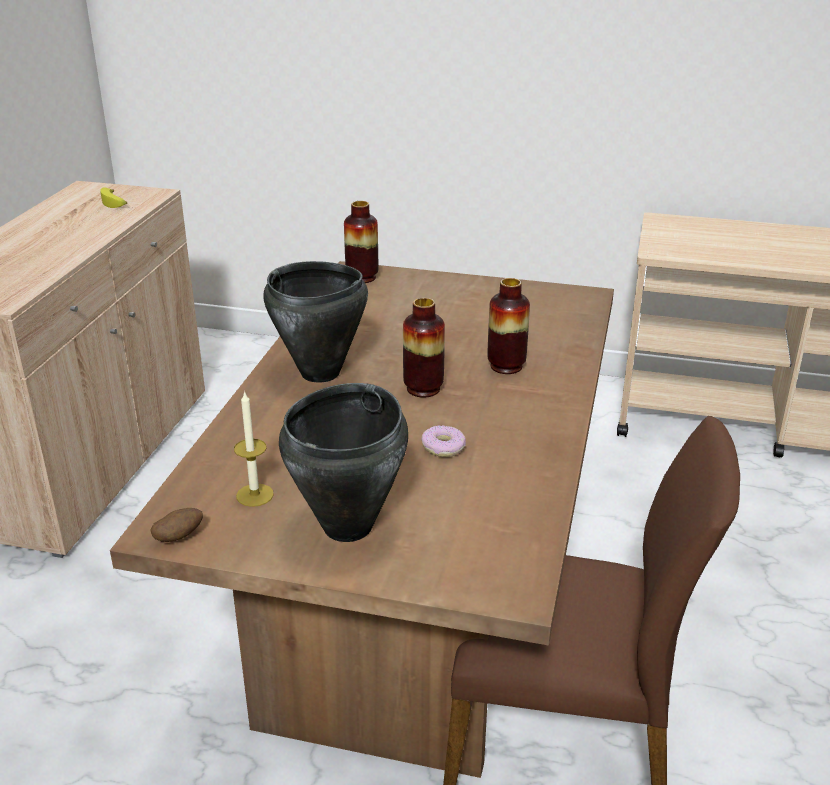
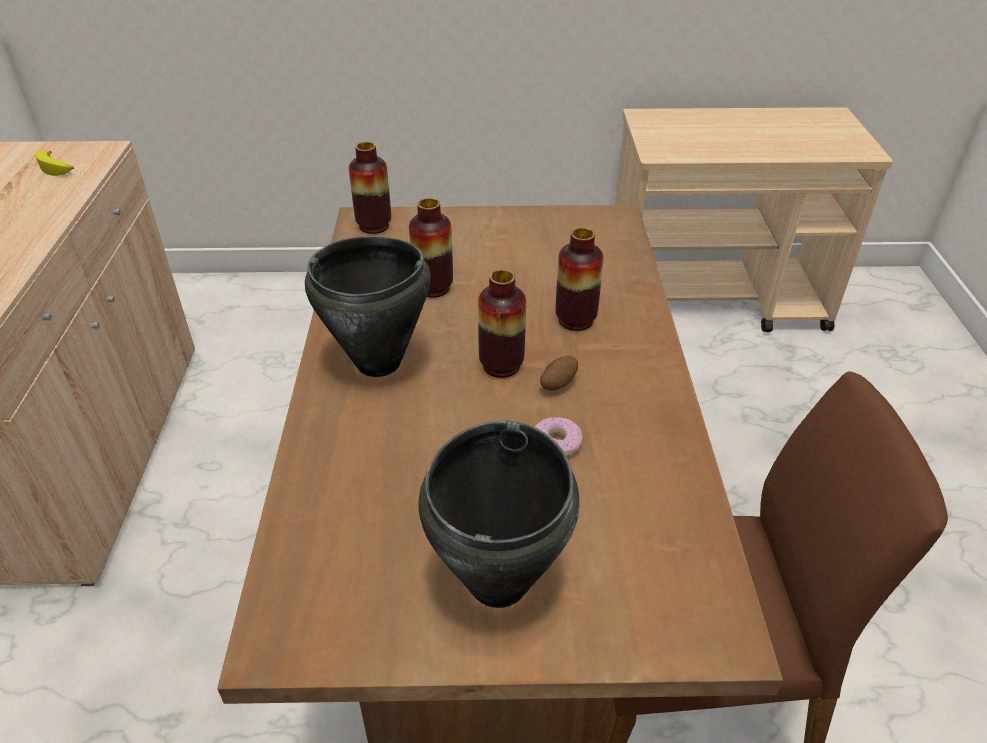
camera: 15 degrees left, 10 degrees up
potato [150,508,203,542] -> potato moved to [540,356,578,391]
candle [234,391,274,507] -> none
none -> vase [409,198,453,298]

